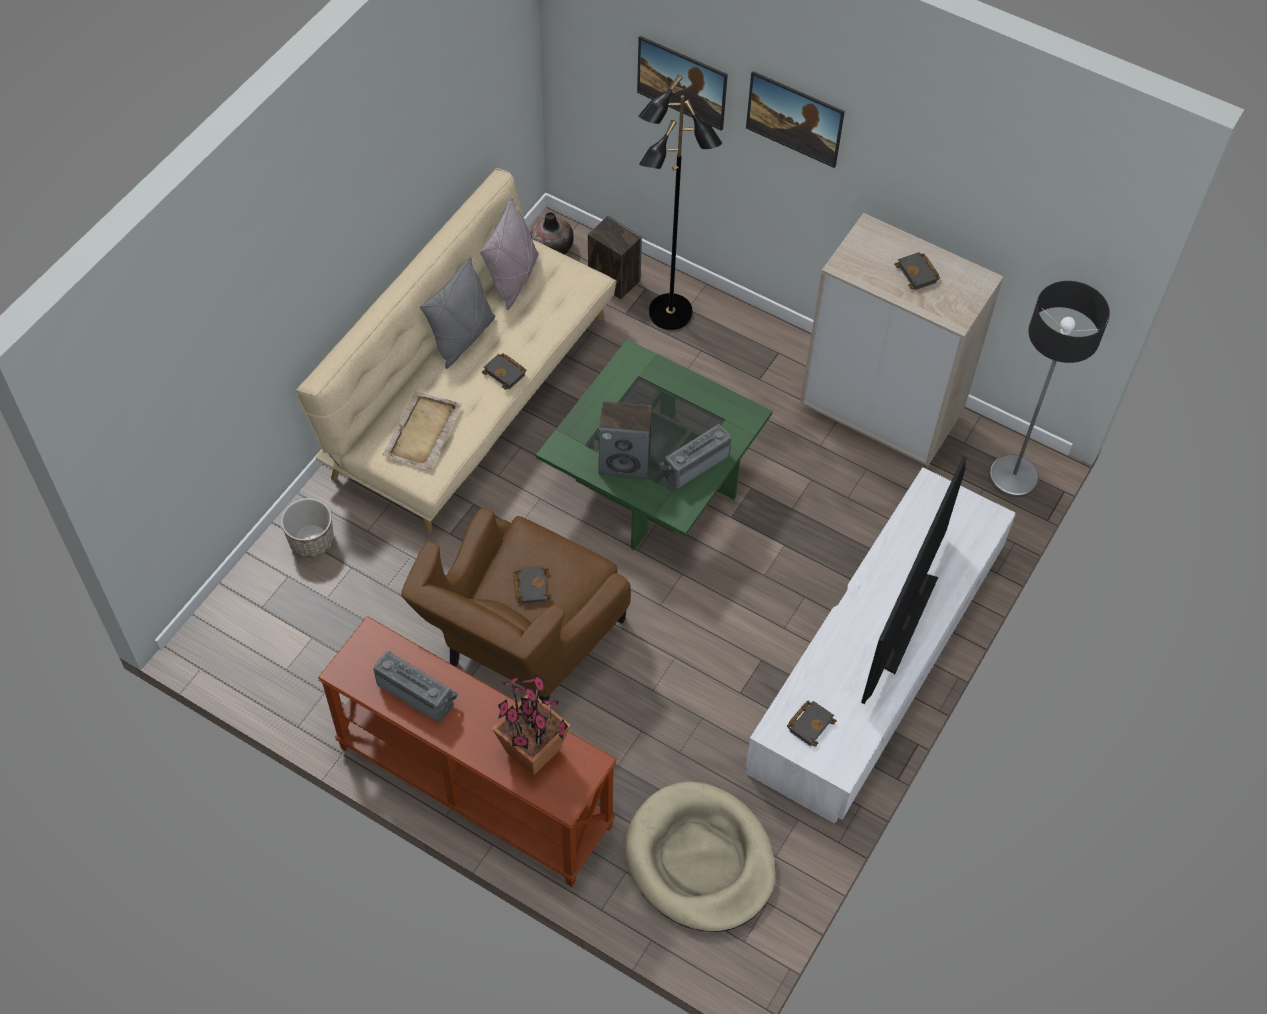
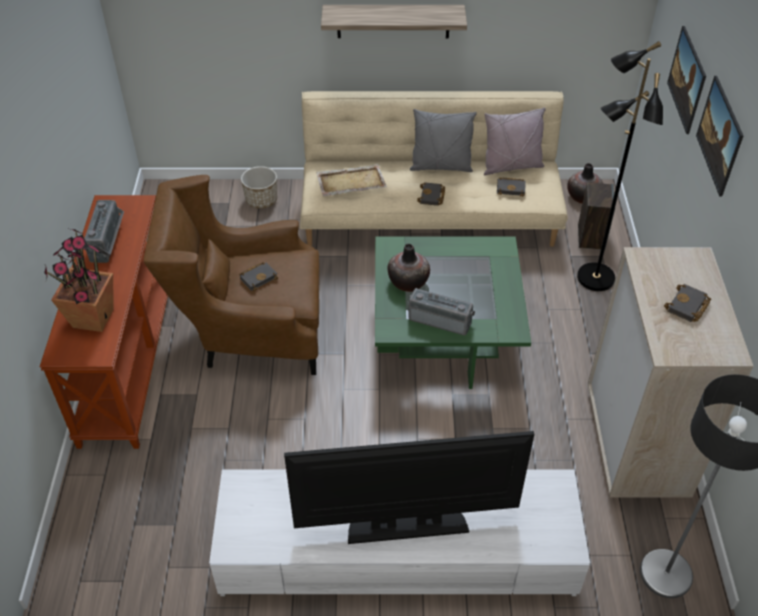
camera: 60 degrees right, 10 degrees down
speaker [598,401,652,479] -> vase [388,244,430,292]
beige dog bed [625,781,776,932] -> none
black book [787,700,837,747] -> black book moved to [497,178,526,197]
none -> shelf [321,5,467,38]

